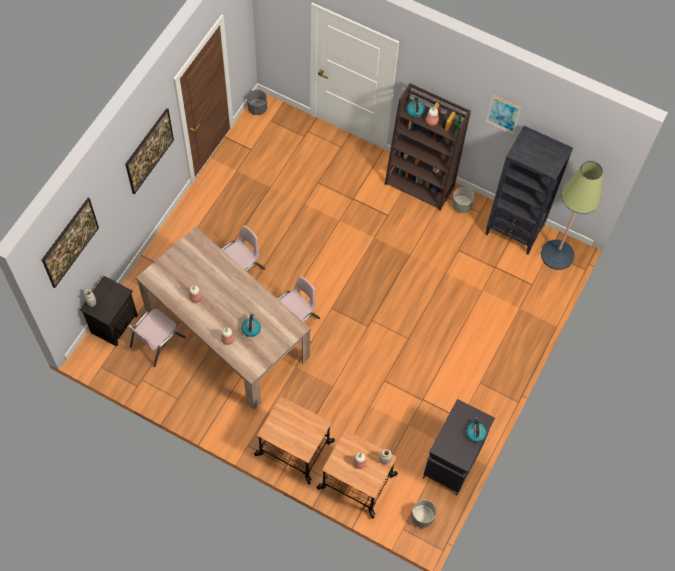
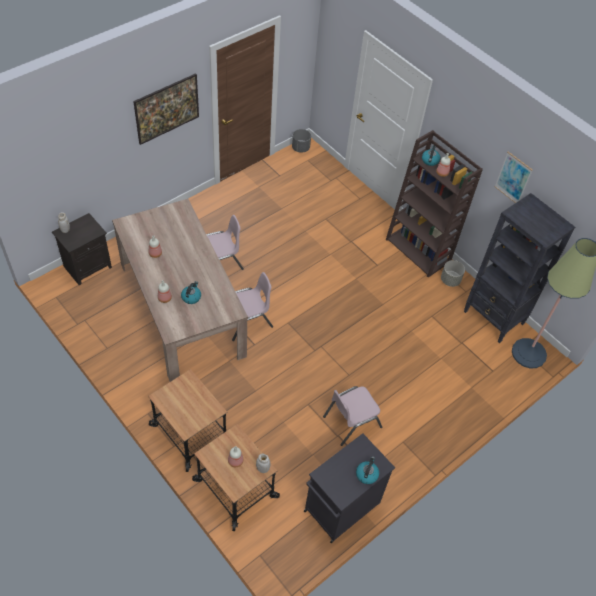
camera: 20 degrees right, 10 degrees down
picture [42,198,99,288] -> none
pink chair [128,309,186,367] -> pink chair moved to [323,386,382,446]
grey planter [411,500,436,528] -> none

